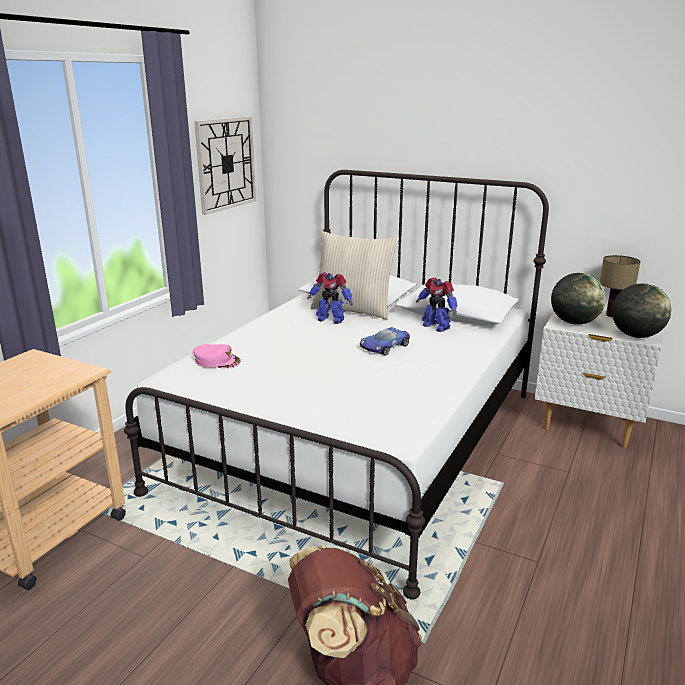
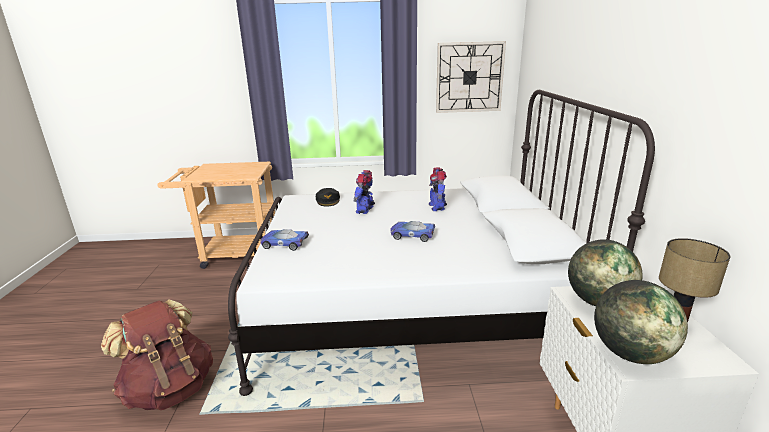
camera: 60 degrees right, 0 degrees up
pink cap [193,344,241,369] -> black cap [316,188,340,206]
beige pillow [311,231,399,320] -> none
toy robot [416,278,457,332] -> toy robot moved to [354,170,375,214]
none -> toy car [260,229,309,251]

